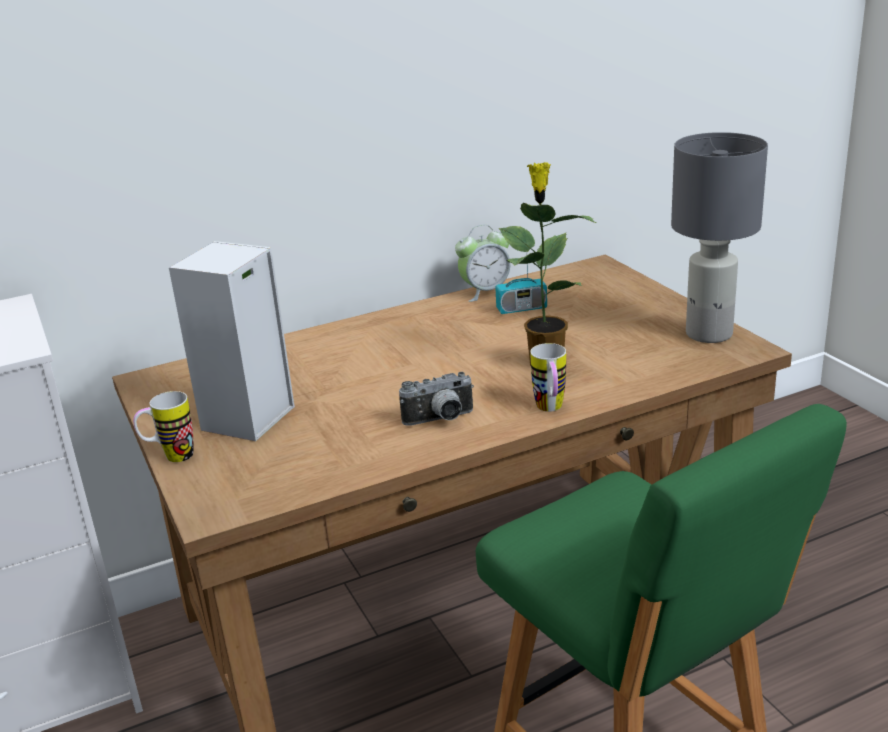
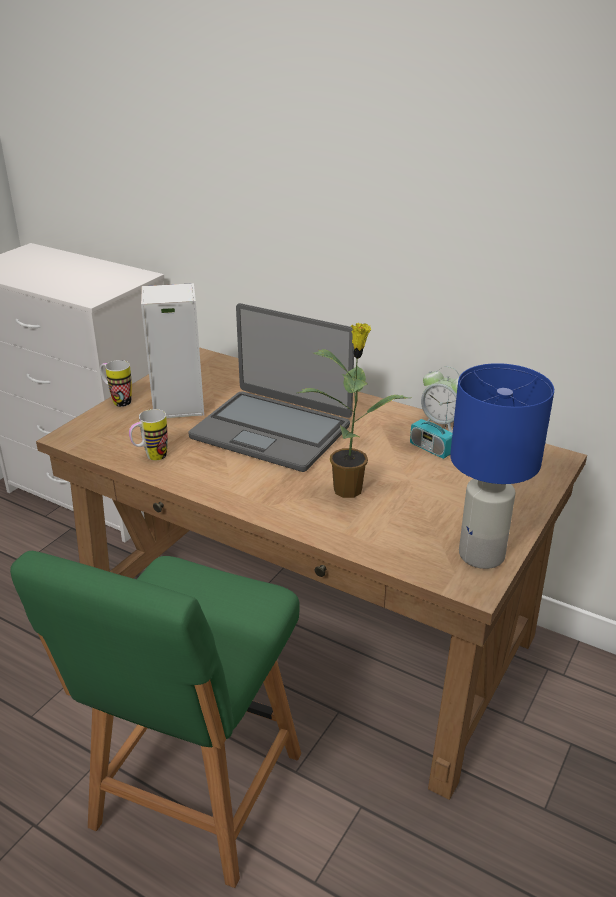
camera: 55 degrees right, 5 degrees up
camera [399,372,474,426] -> none
mug [530,343,566,412] -> mug moved to [129,409,168,461]
grey table lamp [671,132,768,343] -> blue table lamp [450,363,554,569]
none -> laptop [188,303,354,472]

